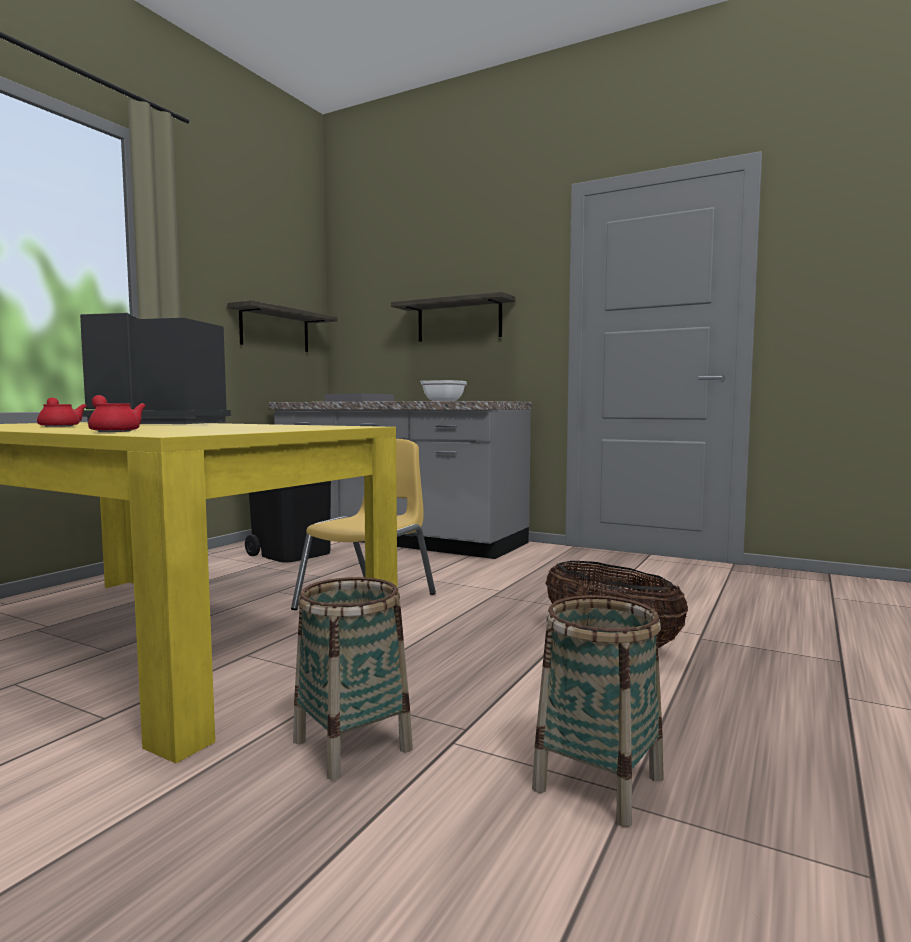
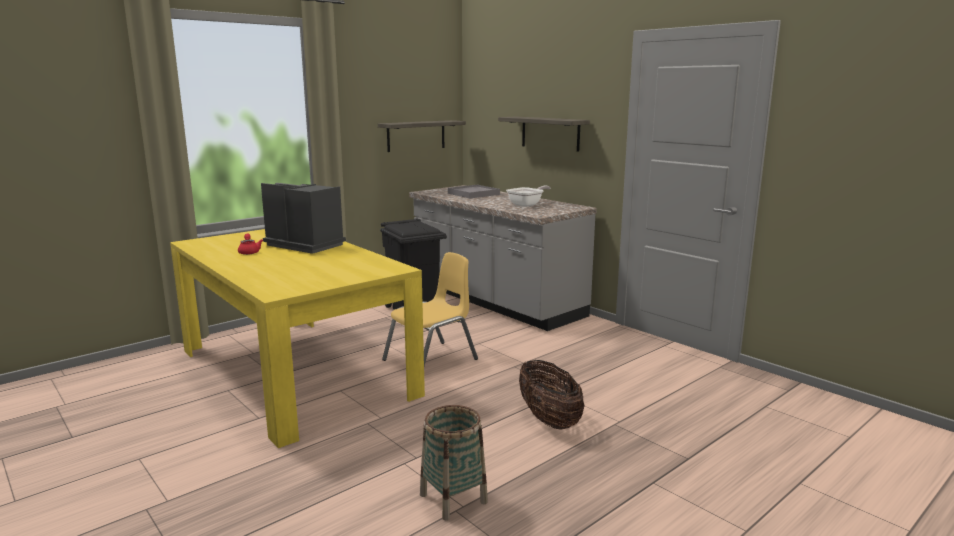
camera: 20 degrees right, 10 degrees up
red teapot [88,395,146,432] -> none
basket [293,577,413,780] -> none

